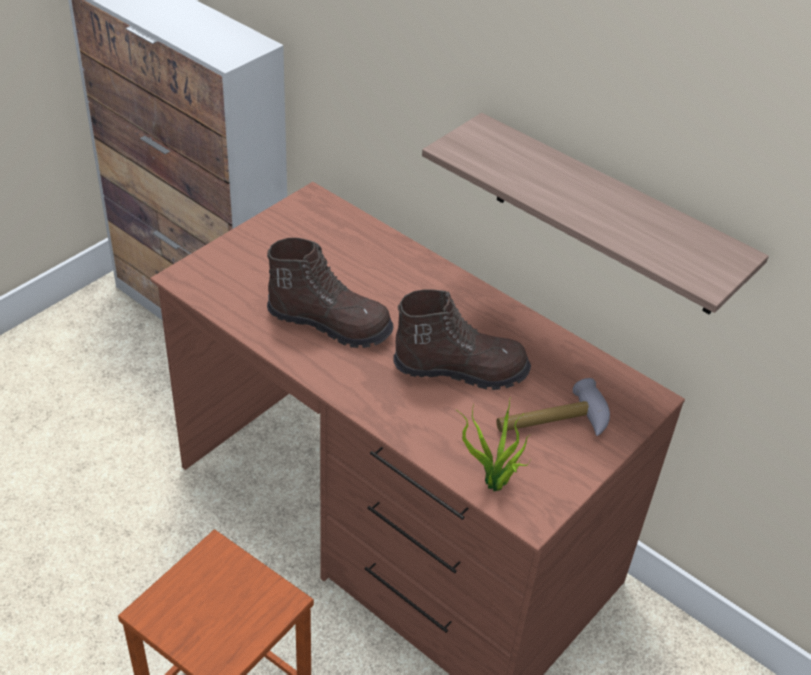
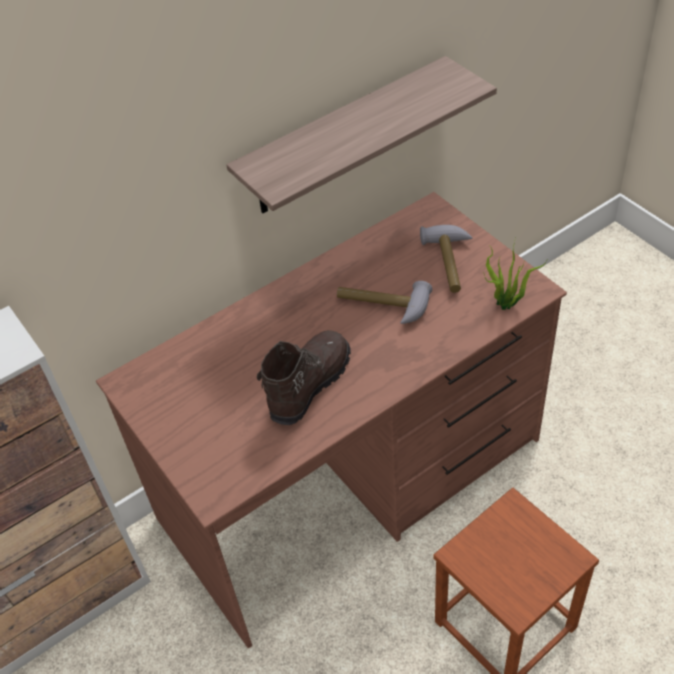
camera: 70 degrees left, 5 degrees up
brown boot [394,289,531,390] -> hammer [337,281,433,324]

